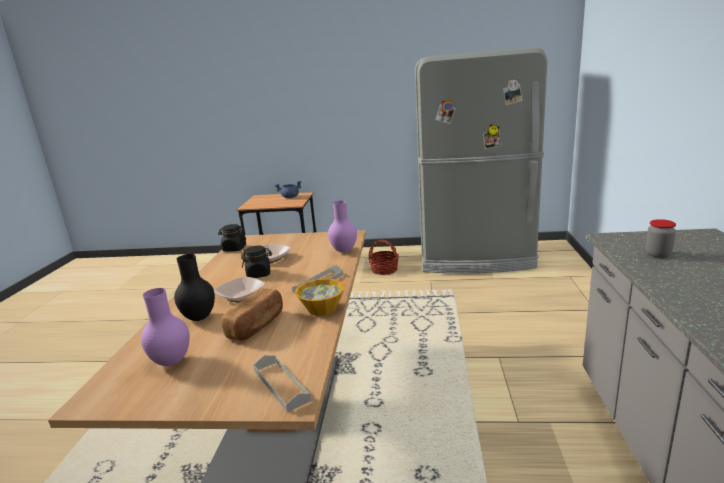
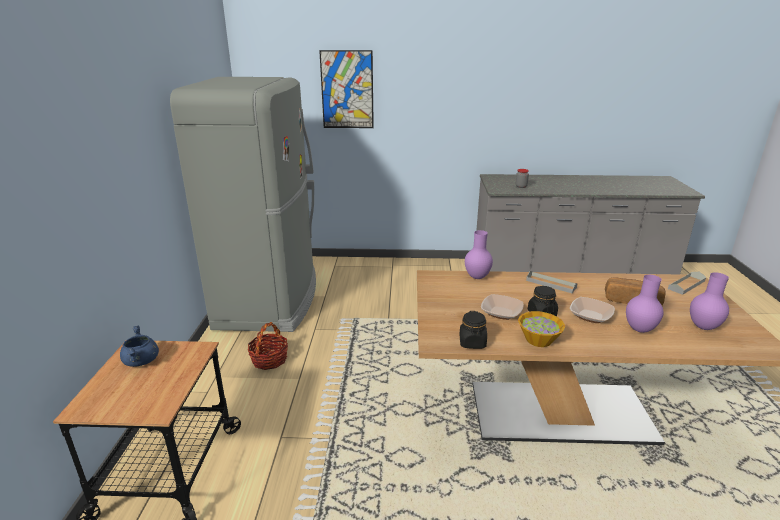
camera: 95 degrees left, 5 degrees up
black vase [174,254,215,321] -> purple vase [626,275,664,333]
bowl [295,278,345,316] -> bowl moved to [518,311,565,347]
none -> picture [319,50,374,128]

